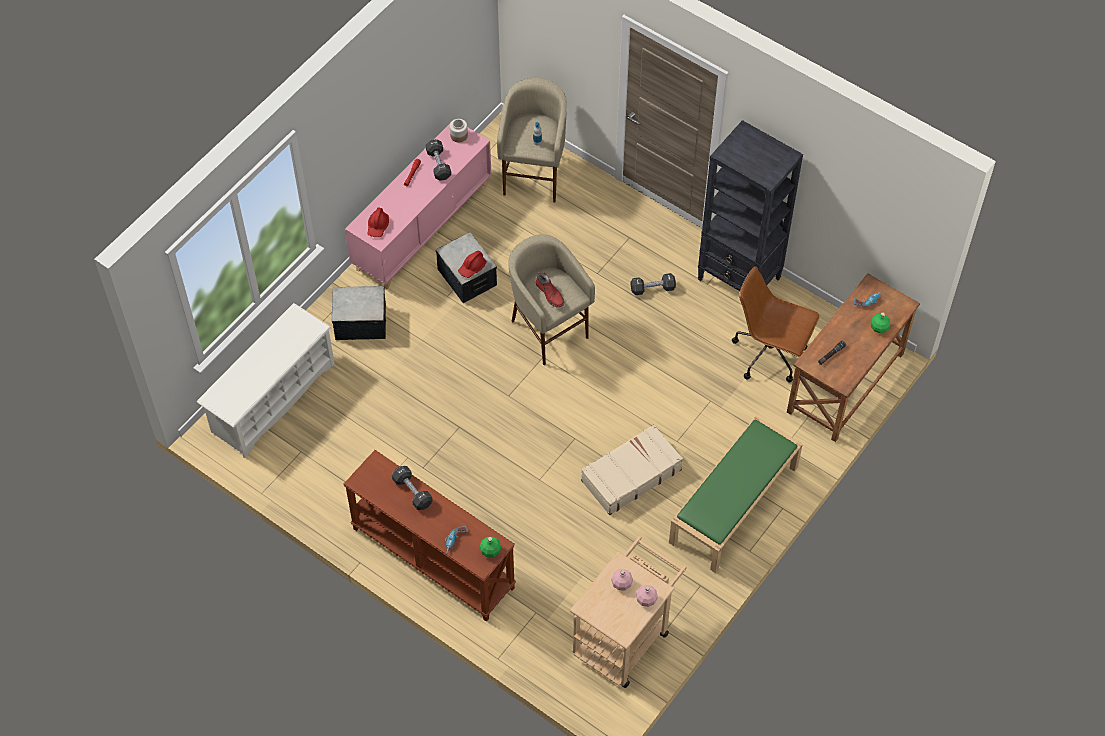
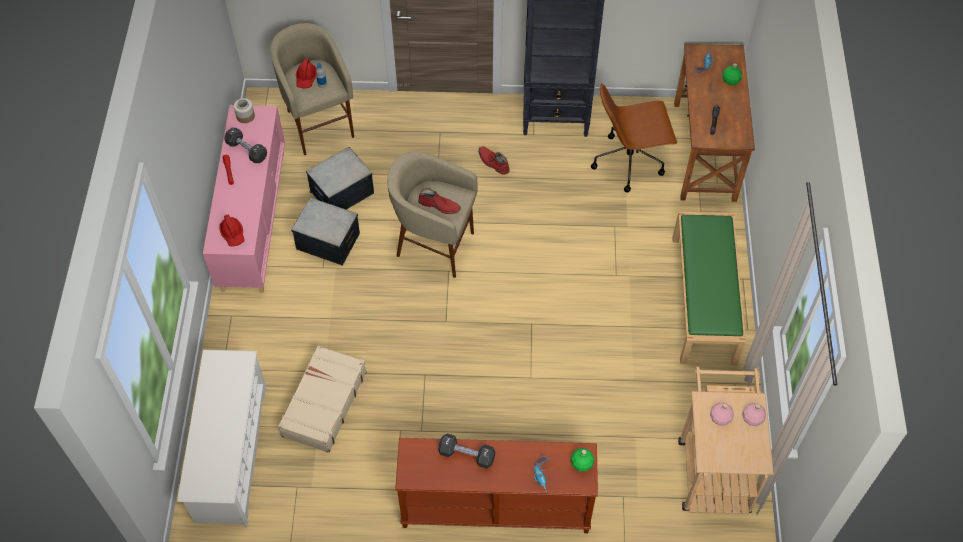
camera: 35 degrees left, 0 degrees up
storage box [332,286,386,340] -> storage box moved to [306,147,374,210]
red hard hat [458,250,487,278] -> red hard hat moved to [296,59,317,88]
beige suitcase [581,424,683,515] -> beige suitcase moved to [278,346,367,453]
black dumbbell [631,273,676,295] -> red boot [479,146,510,175]

